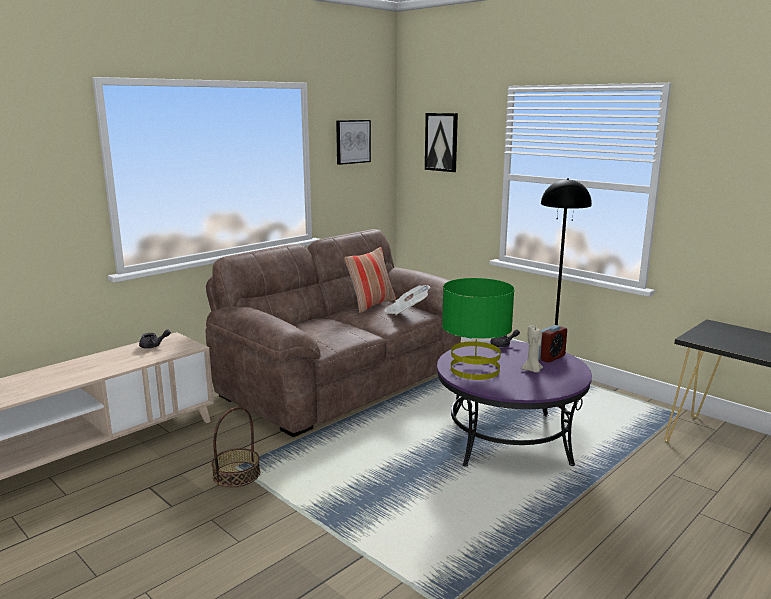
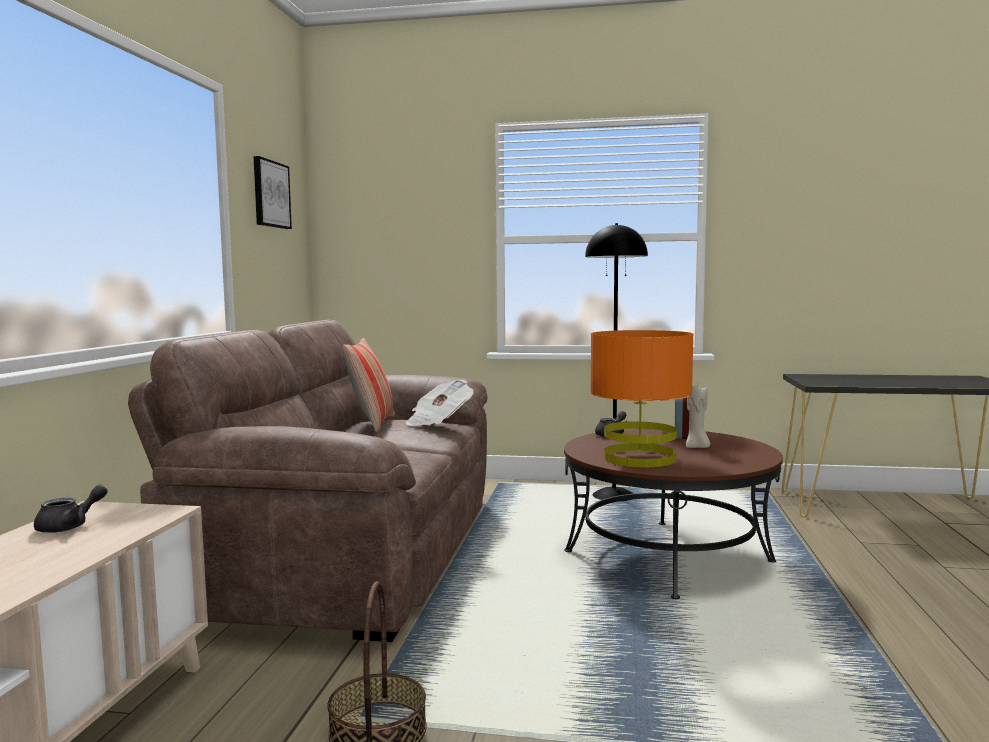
camera: 35 degrees left, 10 degrees down
picture [425,113,458,172] -> none
purple coffee table [437,341,592,467] -> brown coffee table [564,429,783,599]
green table lamp [442,278,514,380] -> orange table lamp [590,330,694,467]

